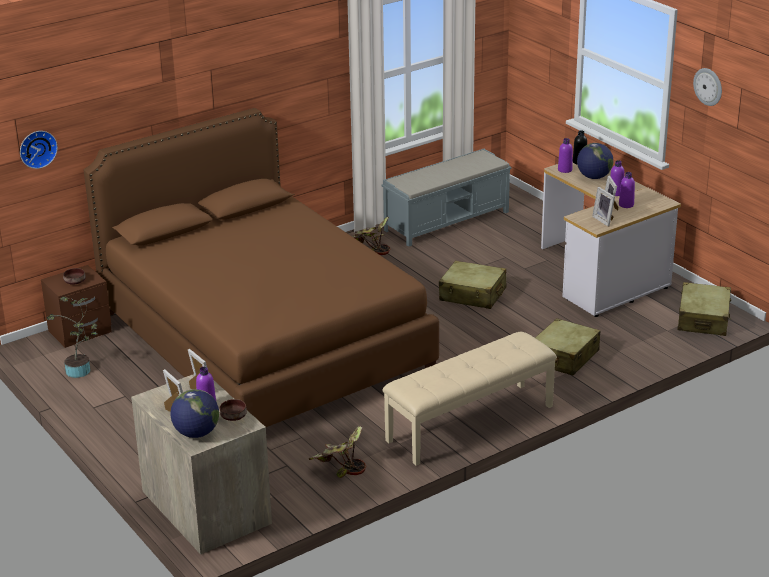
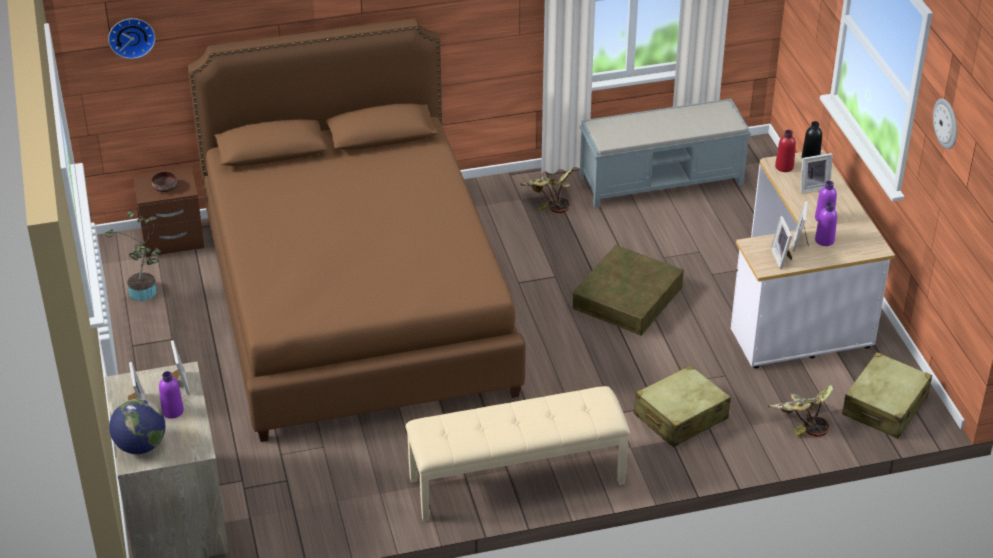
camera: 20 degrees right, 10 degrees up
brown bowl [220,399,247,421] -> none
potted plant [309,426,366,478] -> potted plant moved to [768,385,834,437]
beige suitcase [439,261,506,309] -> brown storage box [573,245,684,336]
purple bottle [558,138,573,173] -> red bottle [775,130,796,172]
globe [577,143,613,179] -> picture frame [800,153,833,193]

